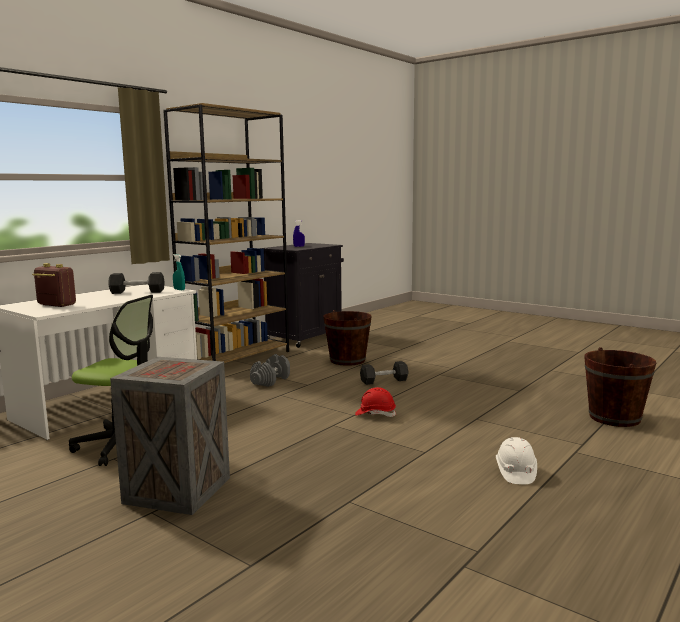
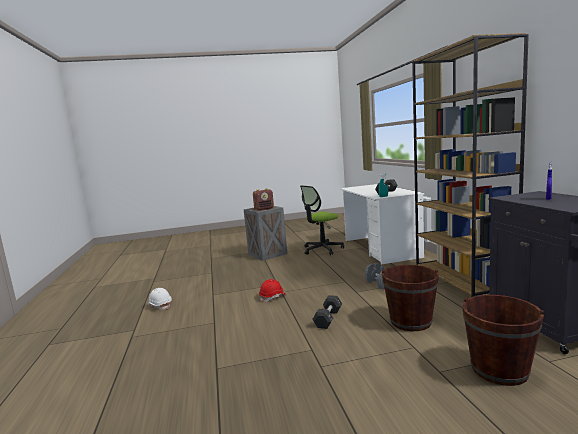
camera: 130 degrees right, 0 degrees up
radio [32,263,76,307] -> radio moved to [253,188,274,210]
brown bucket [584,347,656,427] -> brown bucket moved to [462,295,544,386]

